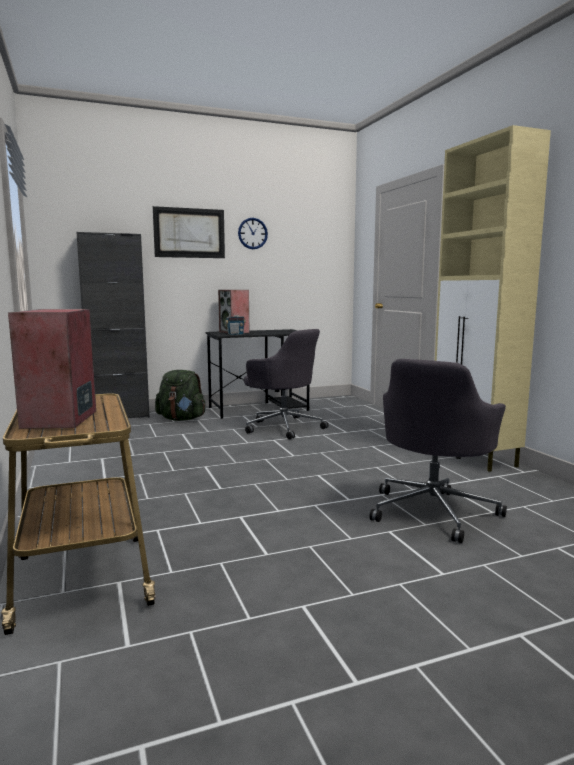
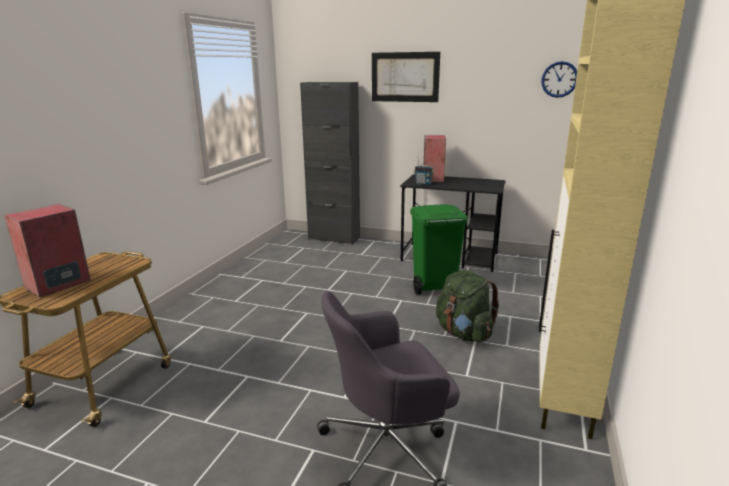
camera: 40 degrees right, 10 degrees up
green backpack [155,370,205,421] -> green backpack moved to [436,270,500,342]
wall clock [238,218,268,249] -> wall clock moved to [541,61,577,98]
grey office chair [244,329,328,439] -> green trash can [410,204,468,295]

